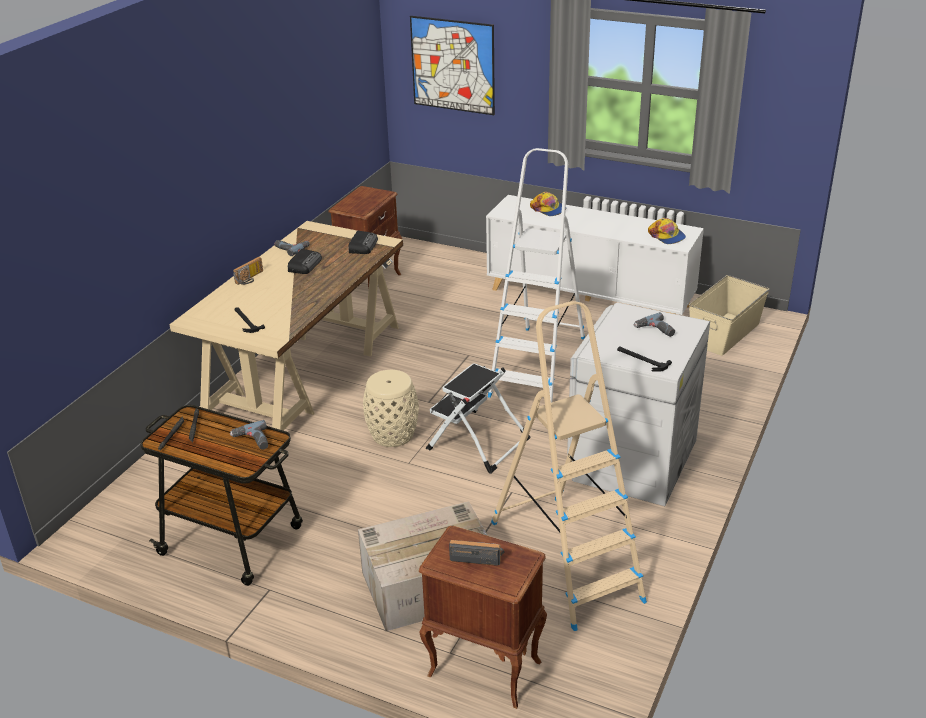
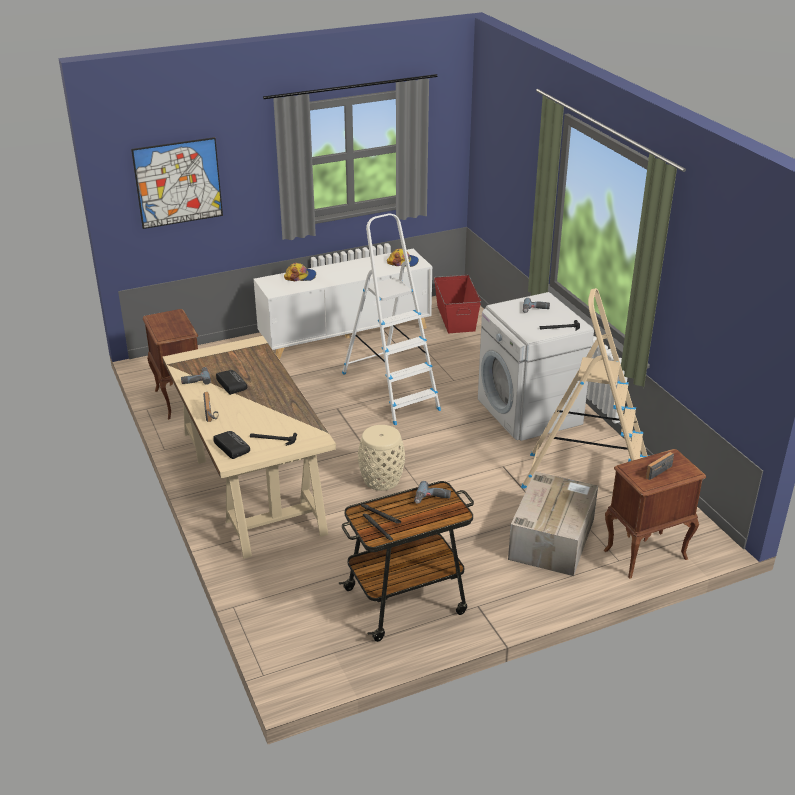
camera: 50 degrees left, 0 degrees up
radio [349,231,378,254] -> radio moved to [213,431,250,459]
step ladder [425,364,531,473] -> none
beige storage box [689,275,769,356] -> red storage box [434,275,481,333]

